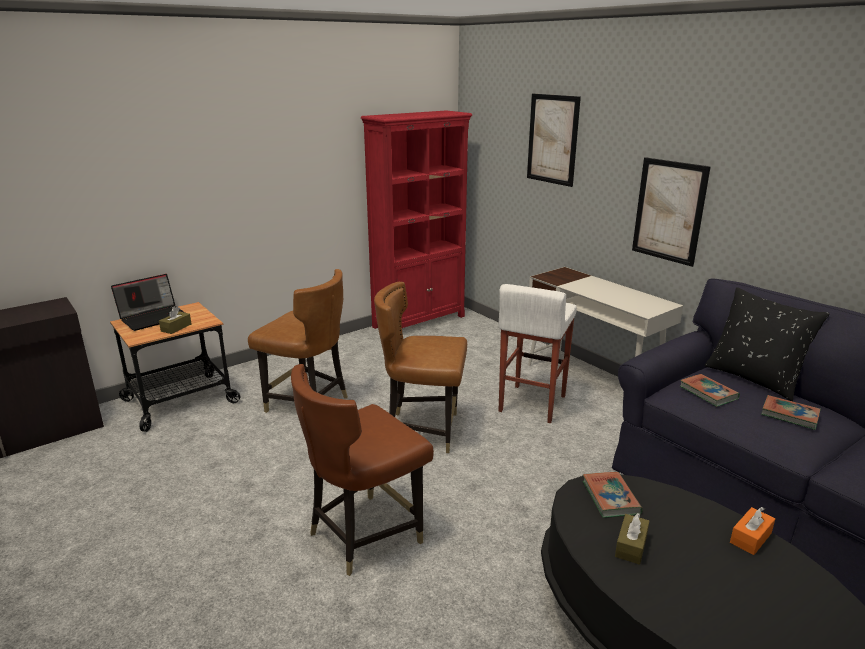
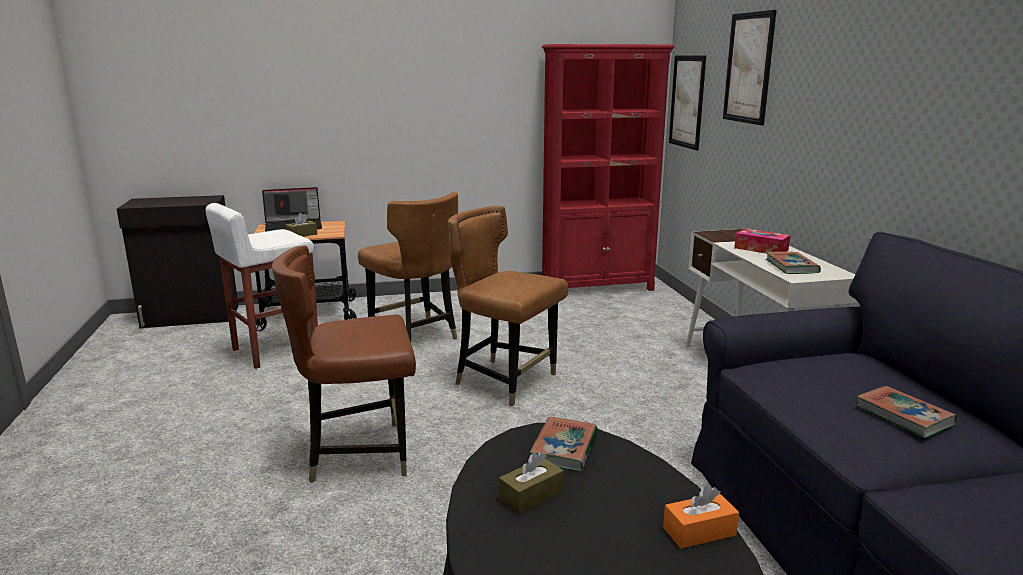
camera: 25 degrees right, 5 degrees down
white stool [498,284,577,423] -> white stool moved to [206,203,318,369]
picture [632,157,711,267] -> picture moved to [669,56,706,150]
book [680,374,740,407] -> book moved to [766,252,821,274]
black pillow [705,287,829,401] -> none
none -> tissue box [734,229,790,254]

